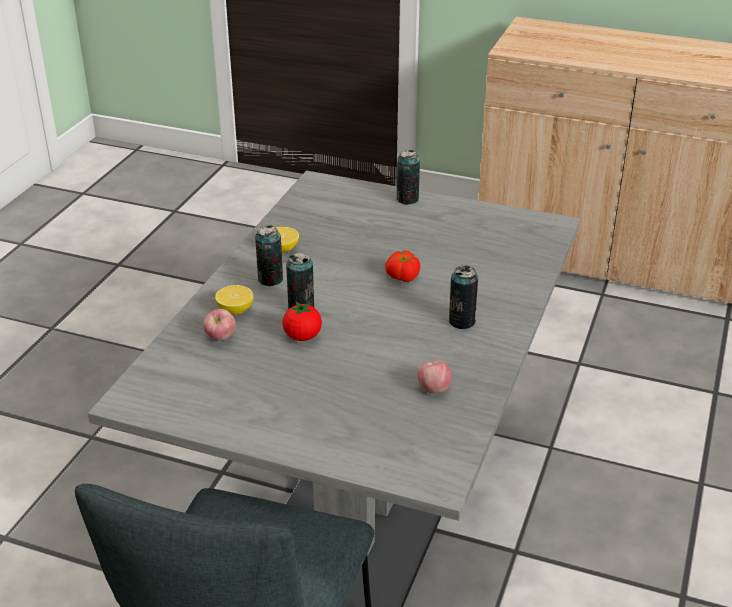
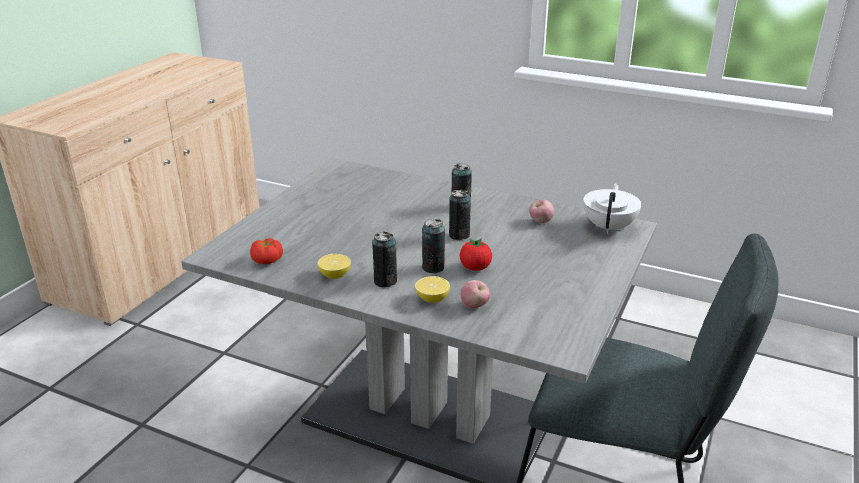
camera: 85 degrees left, 5 degrees down
tomato [385,250,420,282] -> tomato moved to [250,238,283,264]
can [396,150,420,205] -> can moved to [449,189,471,240]
none -> white teapot [583,183,641,234]

